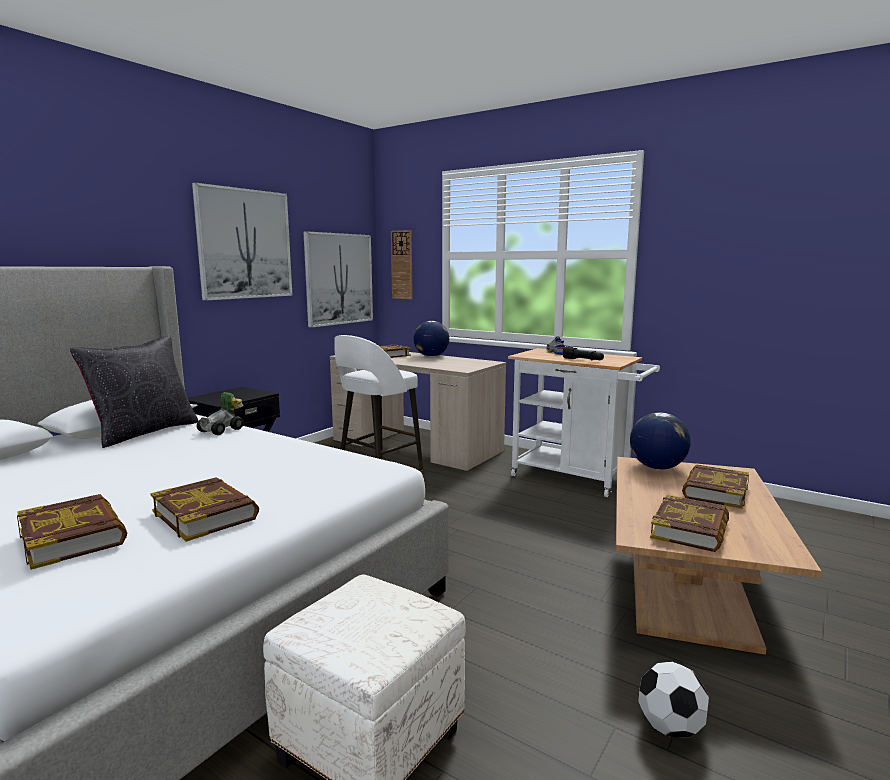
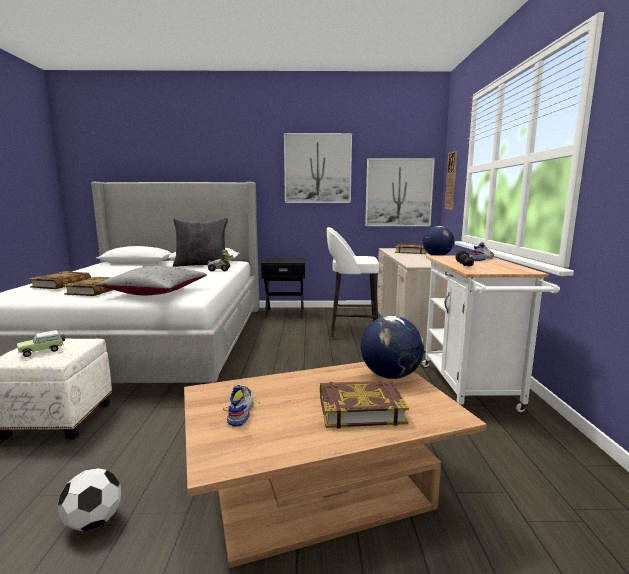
camera: 55 degrees right, 0 degrees up
book [650,495,729,552] -> shoe [223,384,261,427]
none -> toy car [17,330,65,357]
none -> grey pillow [97,266,207,295]

